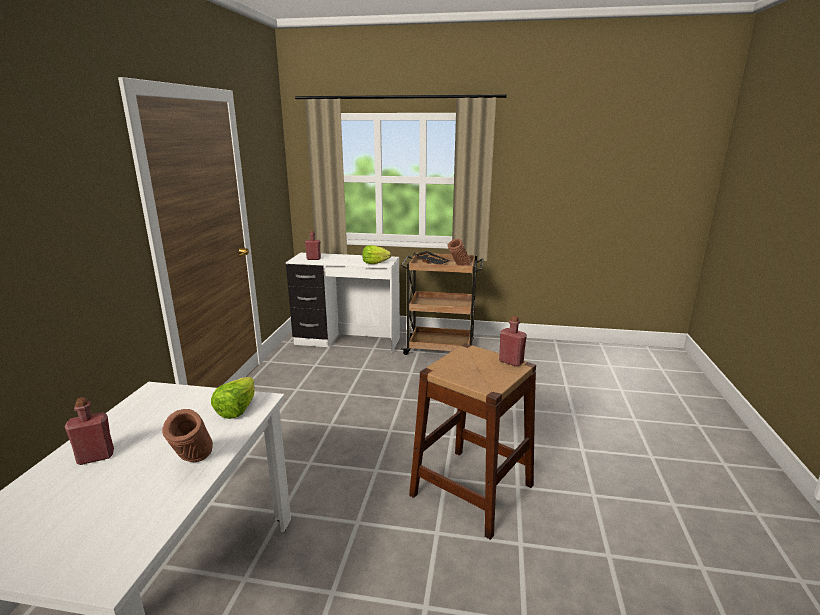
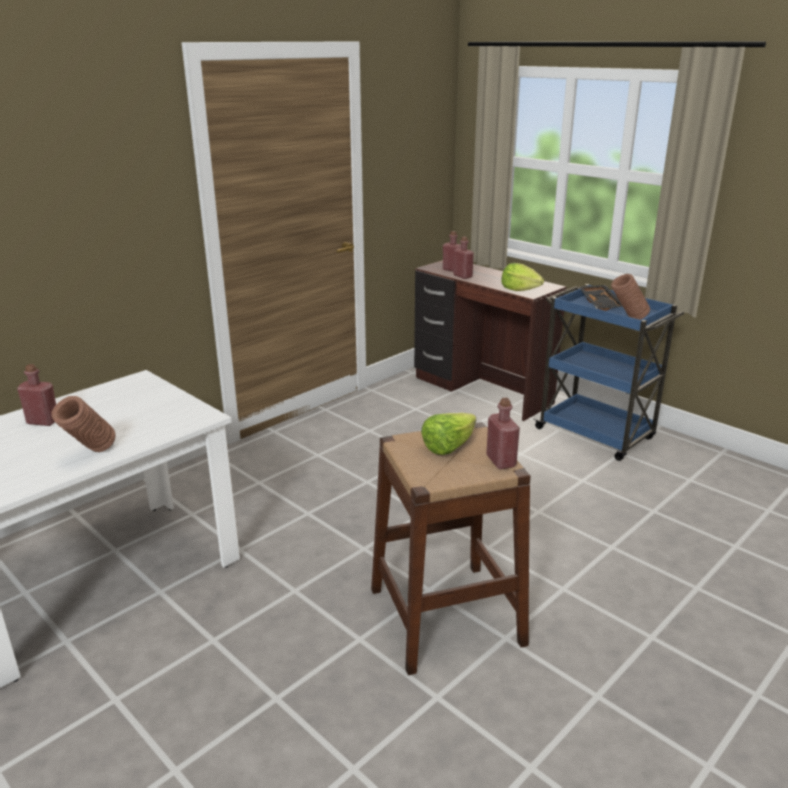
camera: 35 degrees right, 5 degrees up
lettuce [211,377,255,419] -> lettuce moved to [421,413,476,455]
white desk [286,253,400,353] -> brown desk [414,260,566,421]
brown cart [401,252,484,355] -> blue cart [533,284,684,461]
none -> red bottle [454,236,474,279]

